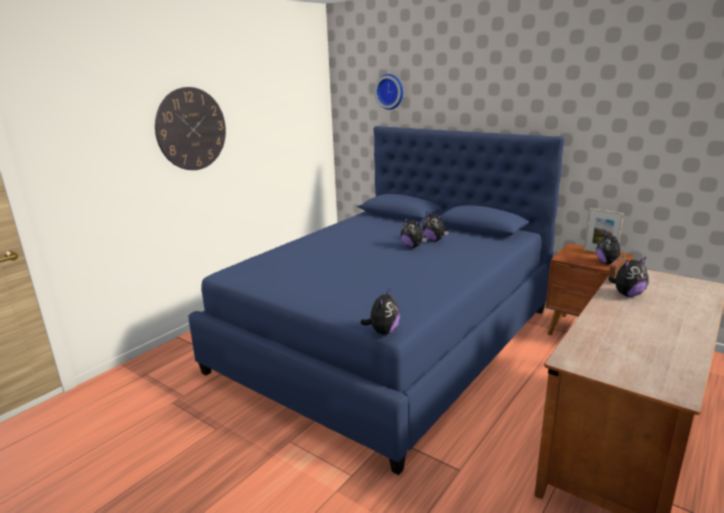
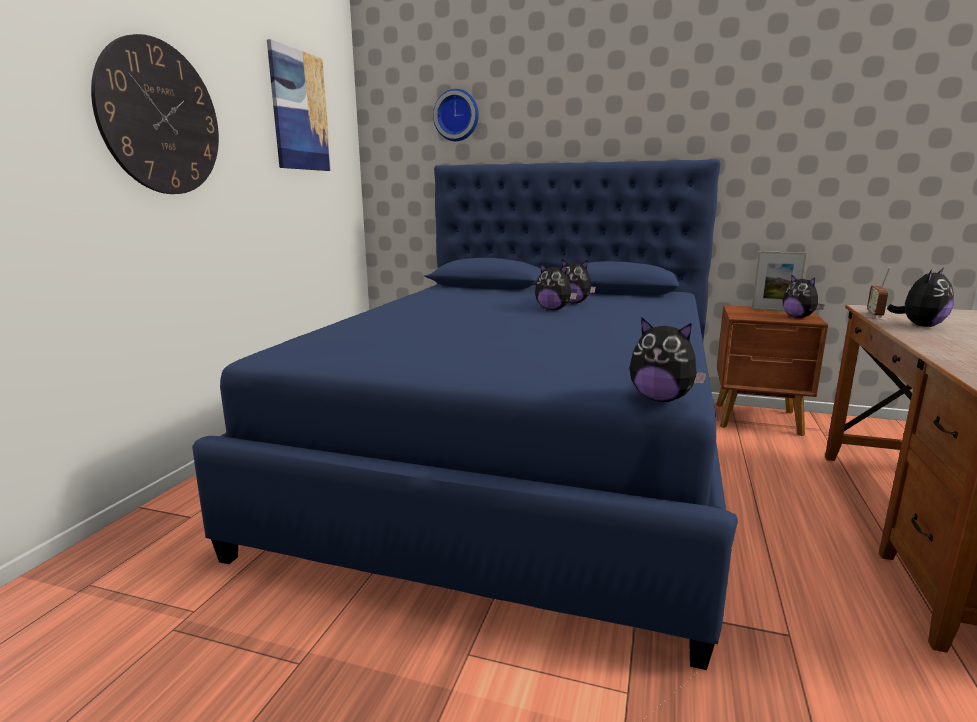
camera: 20 degrees left, 5 degrees down
plush toy [360,289,400,335] -> plush toy turned 120 degrees clockwise [629,318,707,402]
none -> picture [267,39,331,171]

